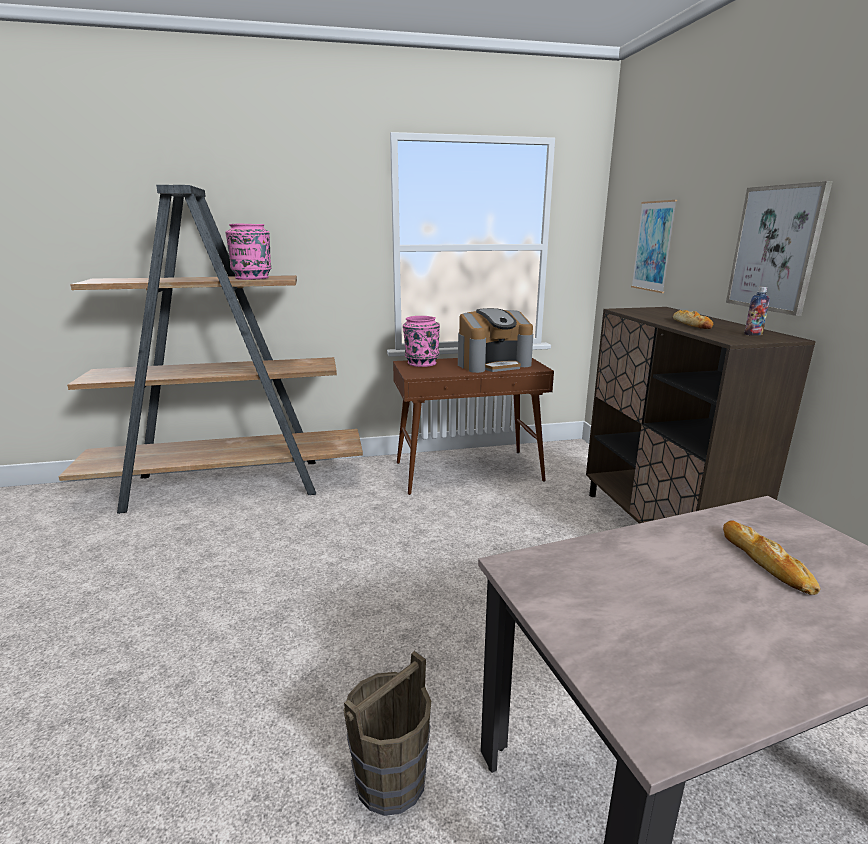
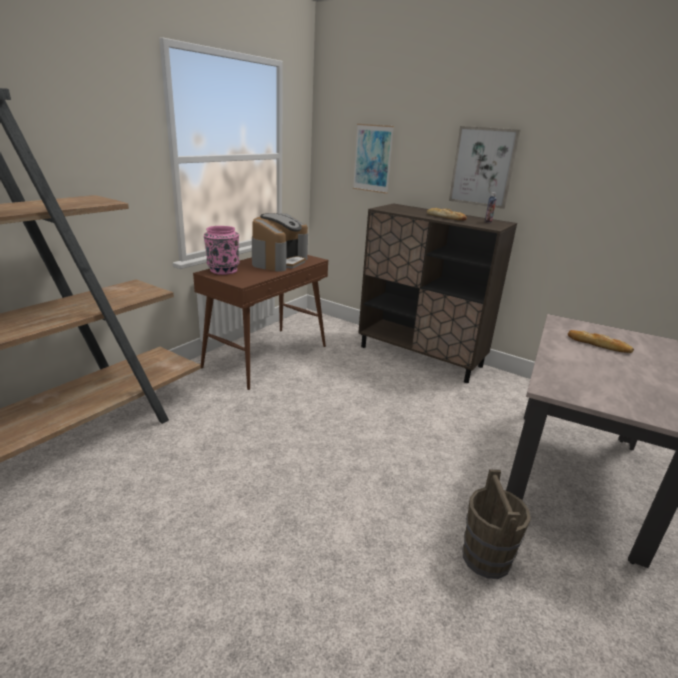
camera: 45 degrees left, 5 degrees up
pink vase [225,224,271,280] -> none

